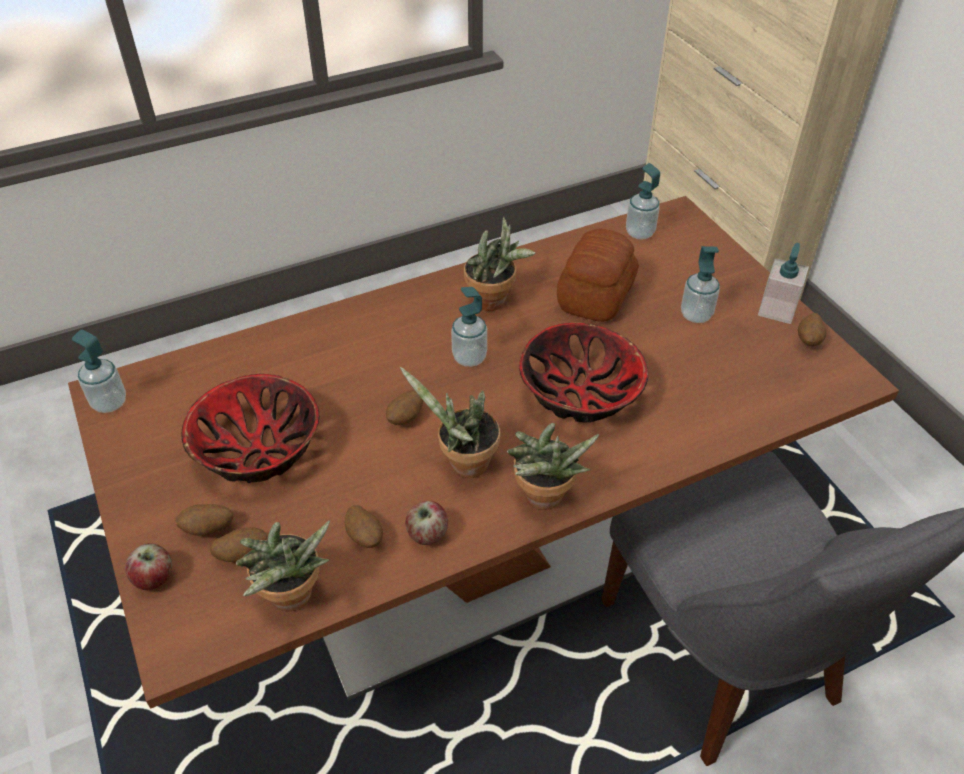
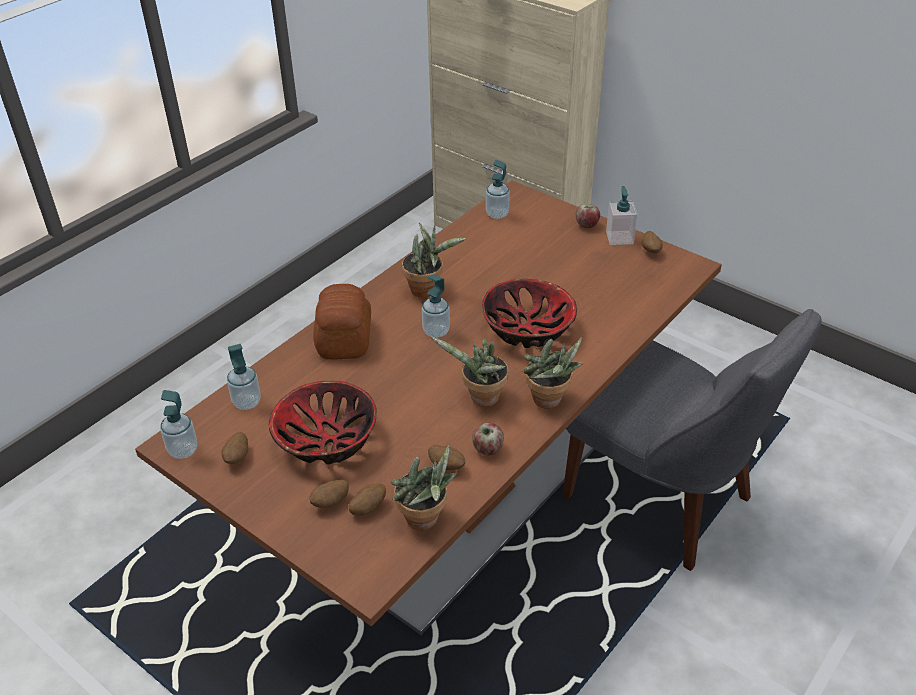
camera: 25 degrees left, 5 degrees down
apple [125,543,172,590] -> apple moved to [576,204,600,228]
potato [386,390,423,425] -> potato moved to [221,432,248,464]
bread [557,229,639,322] -> bread moved to [313,284,371,359]
soap dispenser [681,246,720,323] -> soap dispenser moved to [227,344,261,410]

